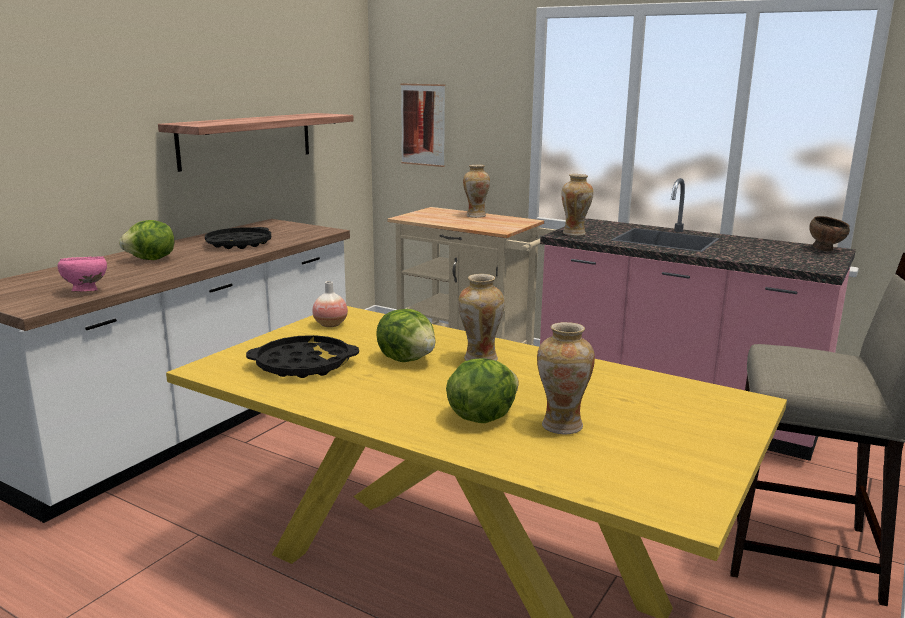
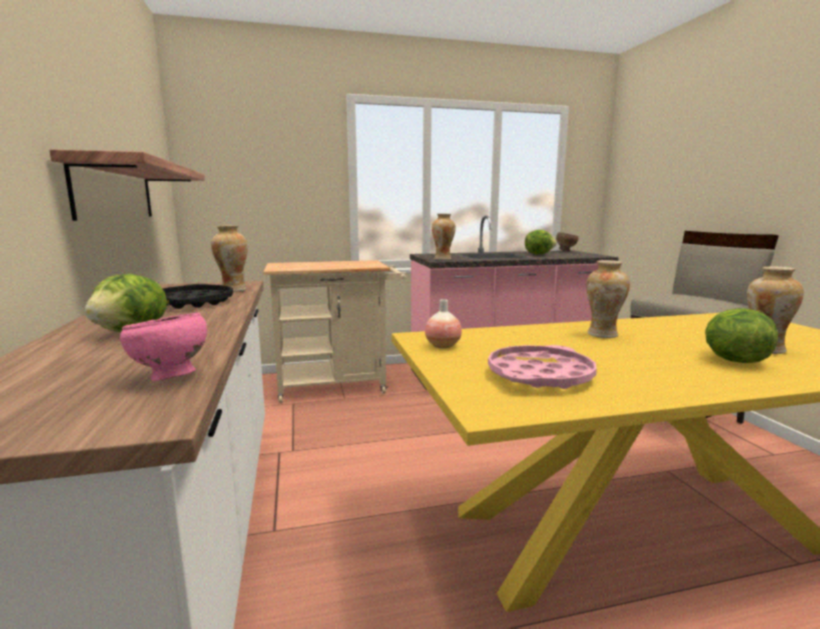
camera: 45 degrees left, 5 degrees down
black tray [246,335,359,378] -> pink tray [488,345,597,389]
lettuce [376,309,435,362] -> lettuce moved to [525,230,557,254]
picture [401,83,445,167] -> none
vase [463,165,490,218] -> vase moved to [211,225,248,292]

